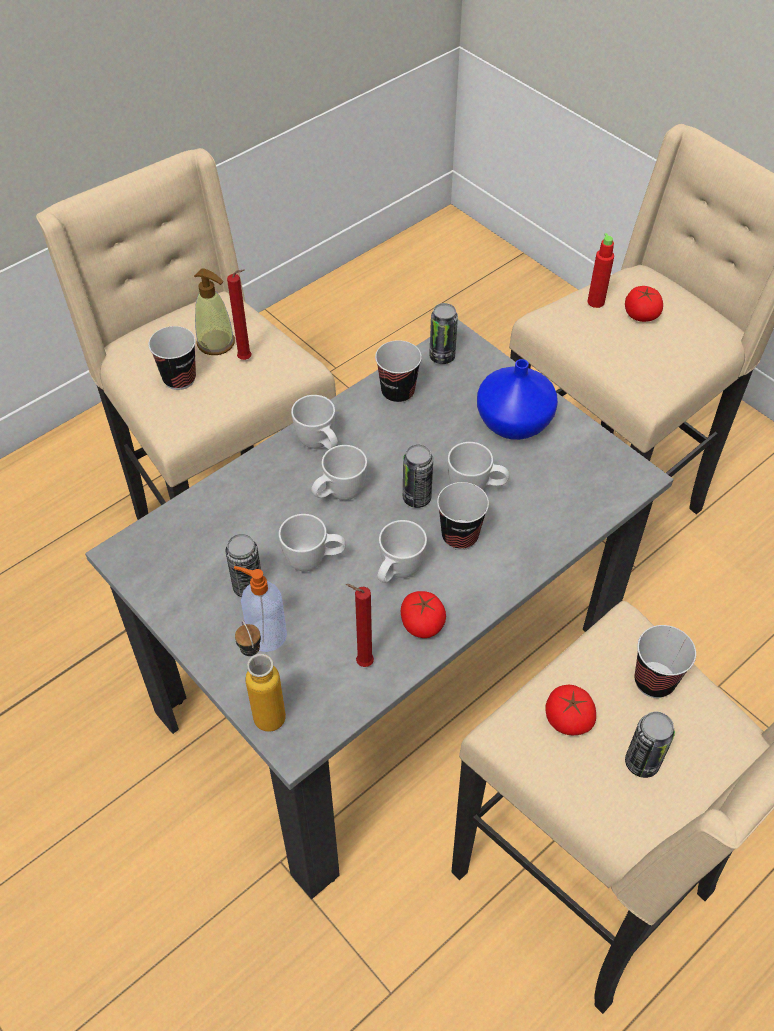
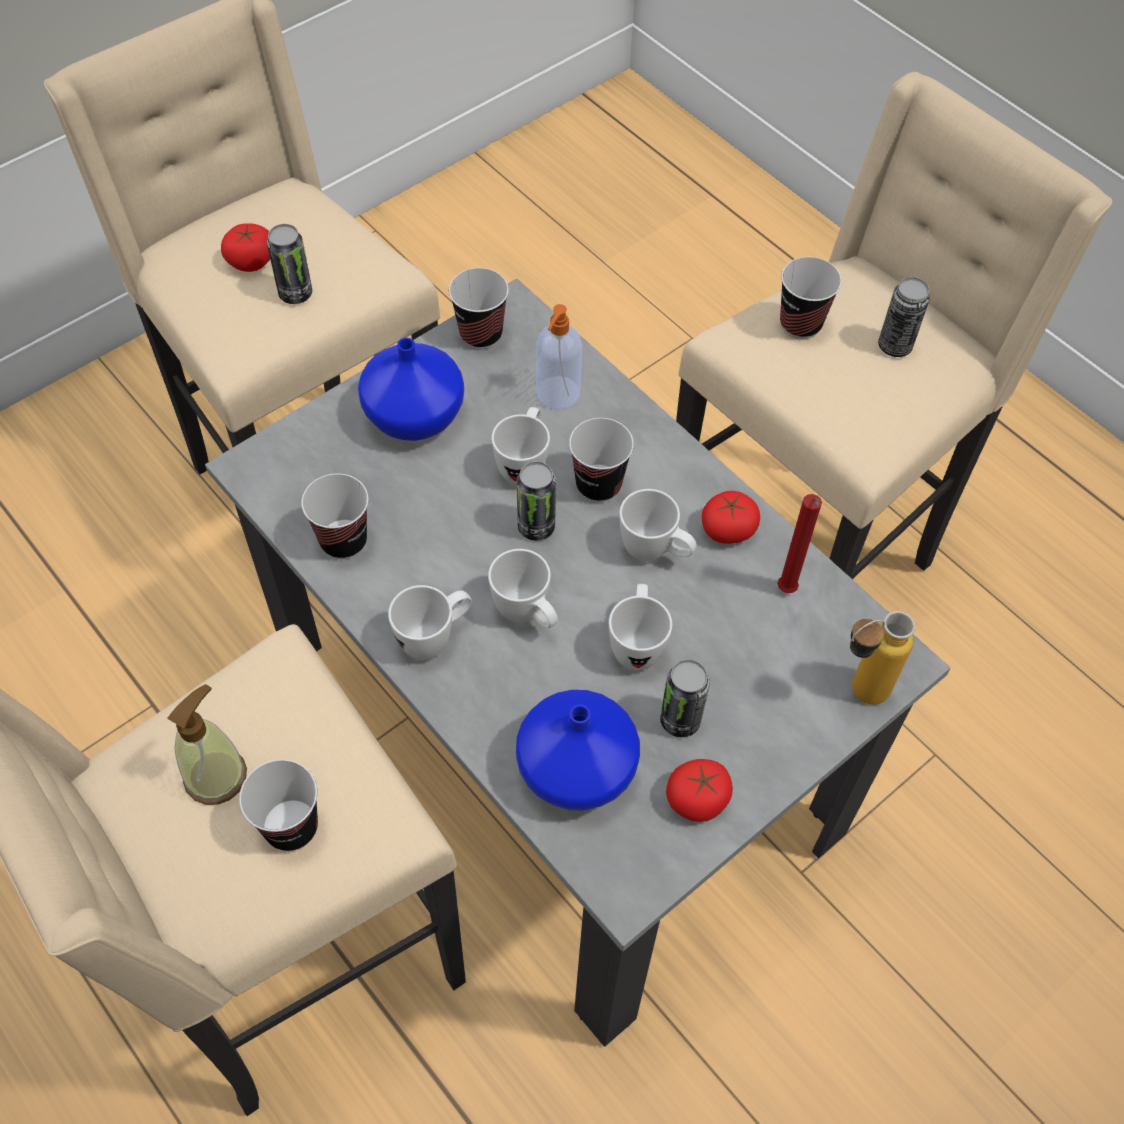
camera: 90 degrees left, 5 degrees up
red candle [227,269,252,360] -> none
soap dispenser [234,566,287,652] -> soap dispenser moved to [536,304,582,410]
can [429,303,458,364] -> can moved to [267,224,312,304]
tomato [545,685,596,735] -> tomato moved to [666,759,733,822]
red bottle [587,233,614,308] -> none
none -> cup [449,268,509,349]
none -> blue vase [516,690,640,810]

